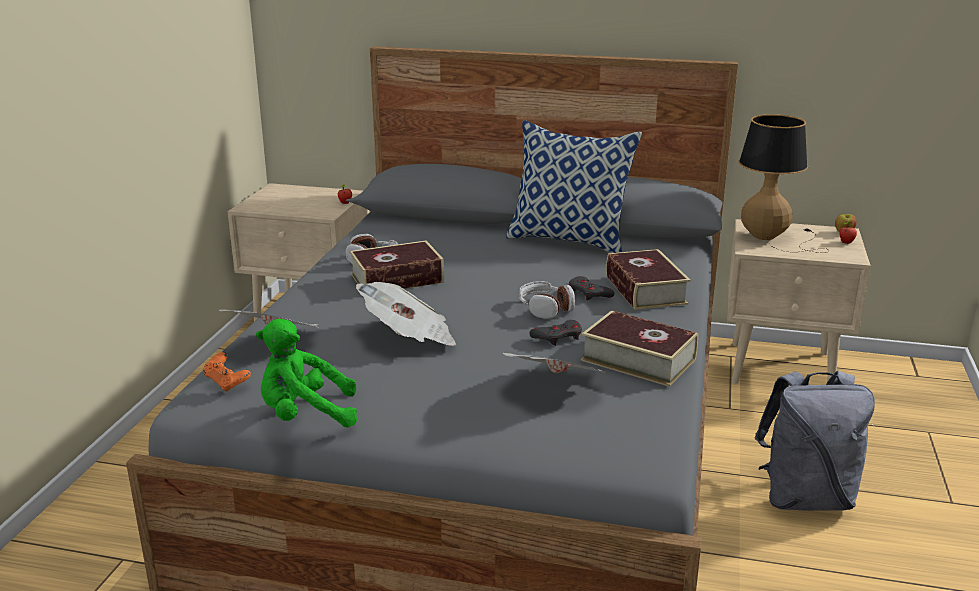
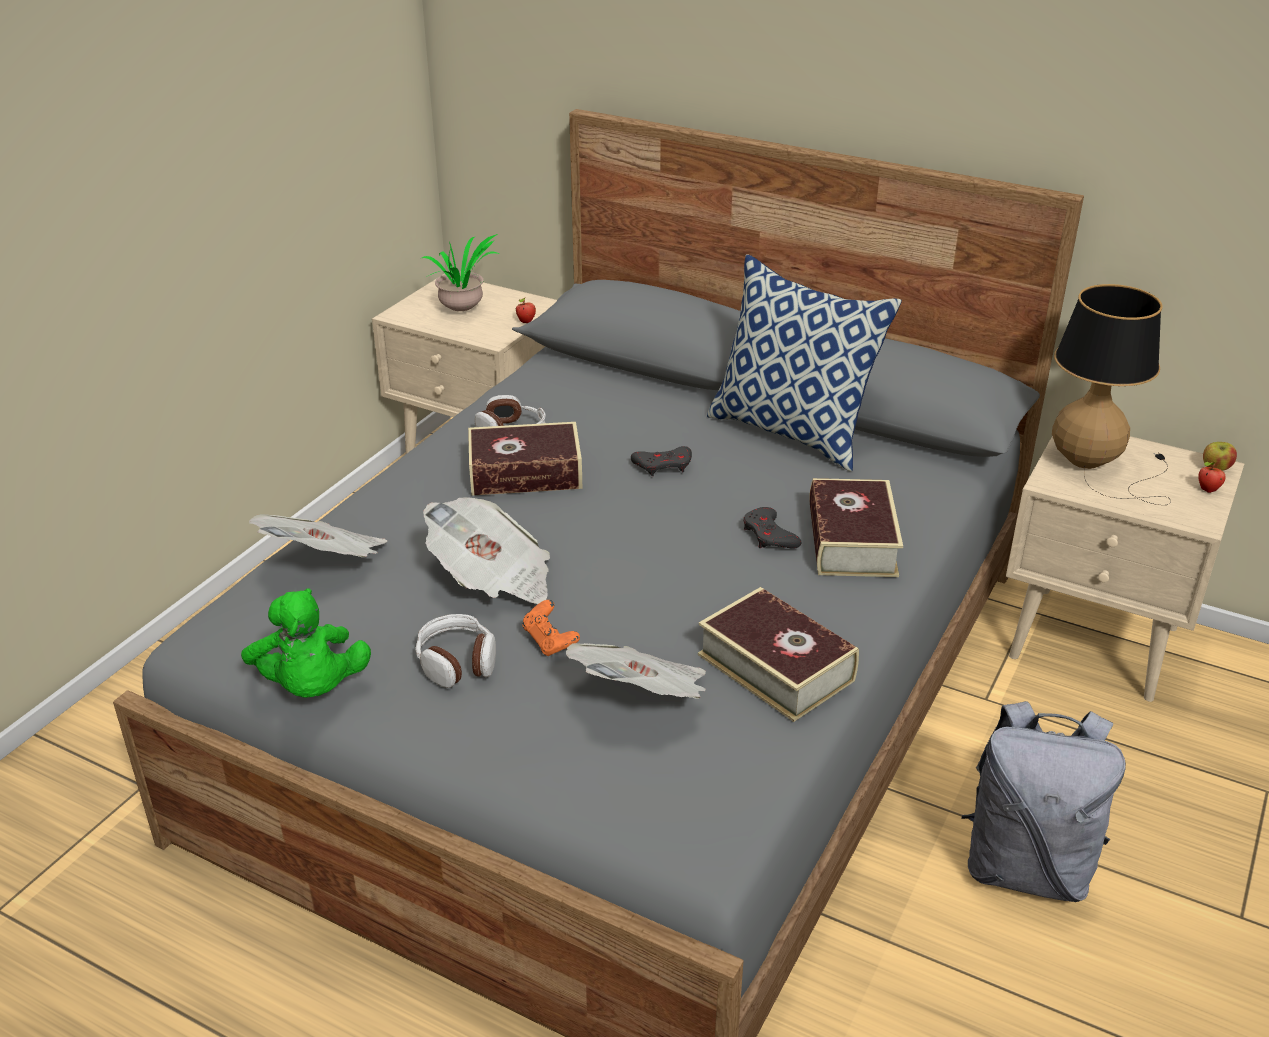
camera: 15 degrees right, 10 degrees up
orange game controller [203,352,251,392] -> orange game controller moved to [522,600,580,656]
green plush toy [256,319,357,427] -> green plush toy turned 120 degrees counterclockwise [241,588,371,698]
headphones [519,281,575,319] -> headphones moved to [415,614,496,688]
grey game controller [530,320,582,346] -> grey game controller moved to [631,446,692,476]
none -> potted plant [422,234,500,311]

